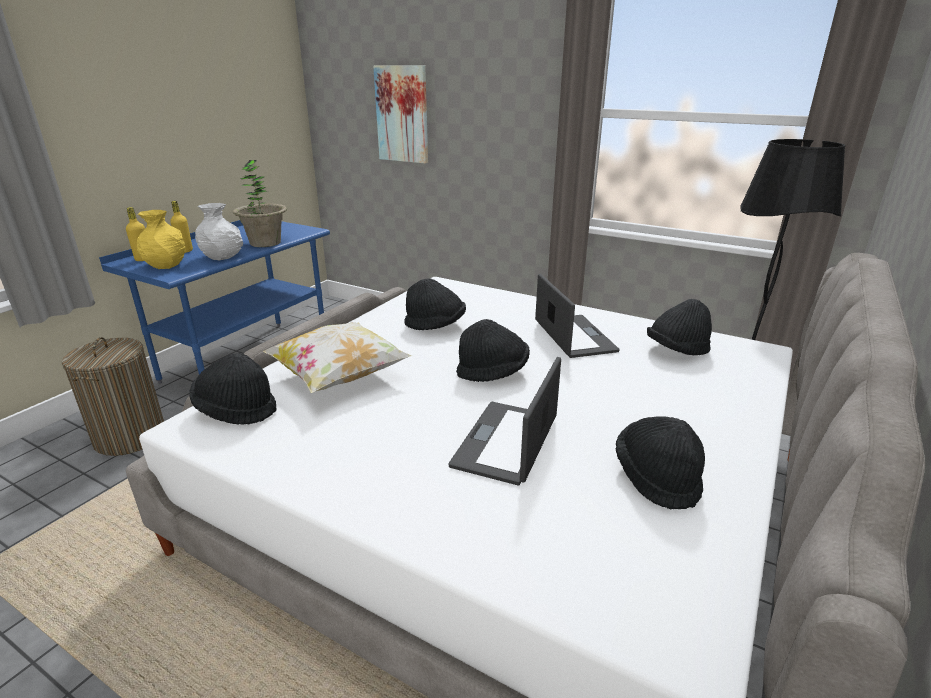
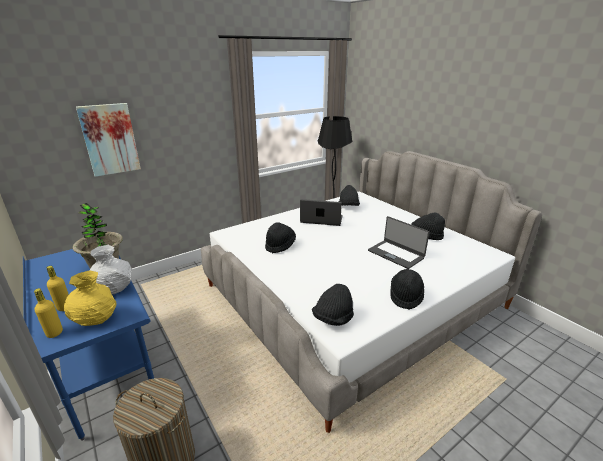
camera: 65 degrees left, 0 degrees up
pillow [263,322,412,393] -> none
black hat [456,319,530,382] -> black hat moved to [390,269,424,310]

